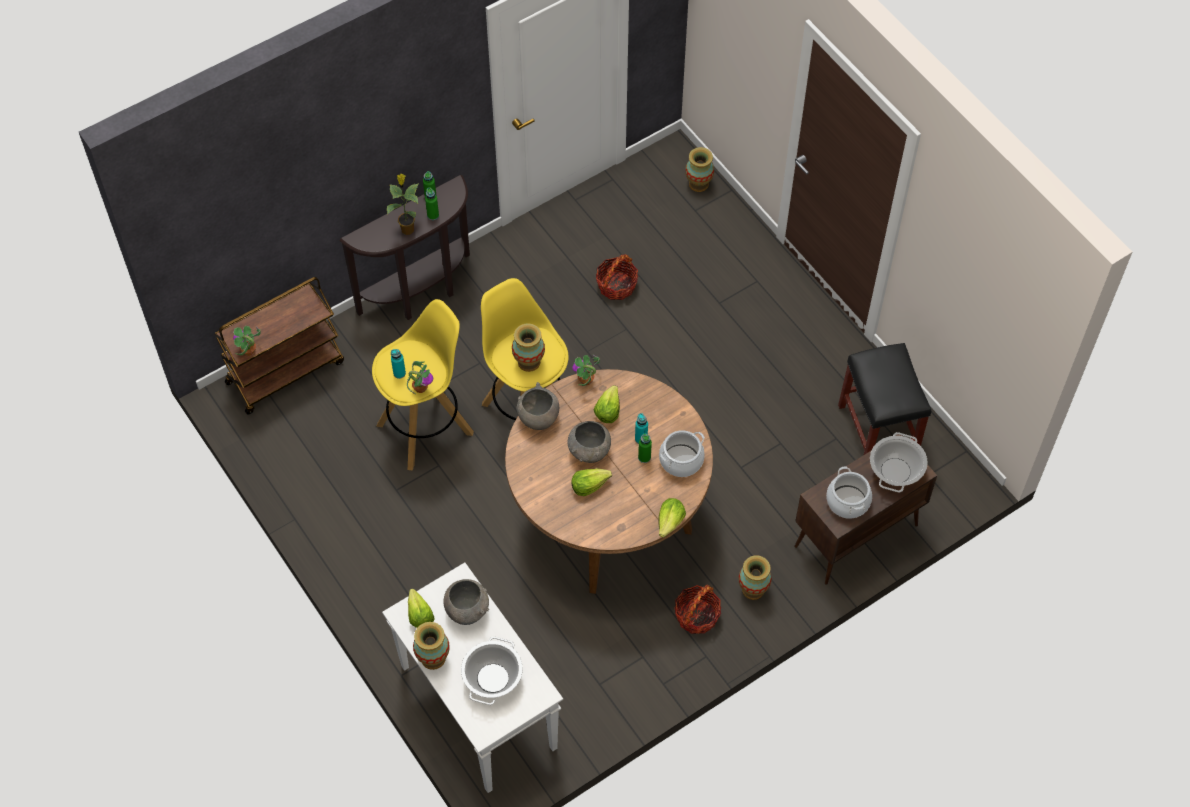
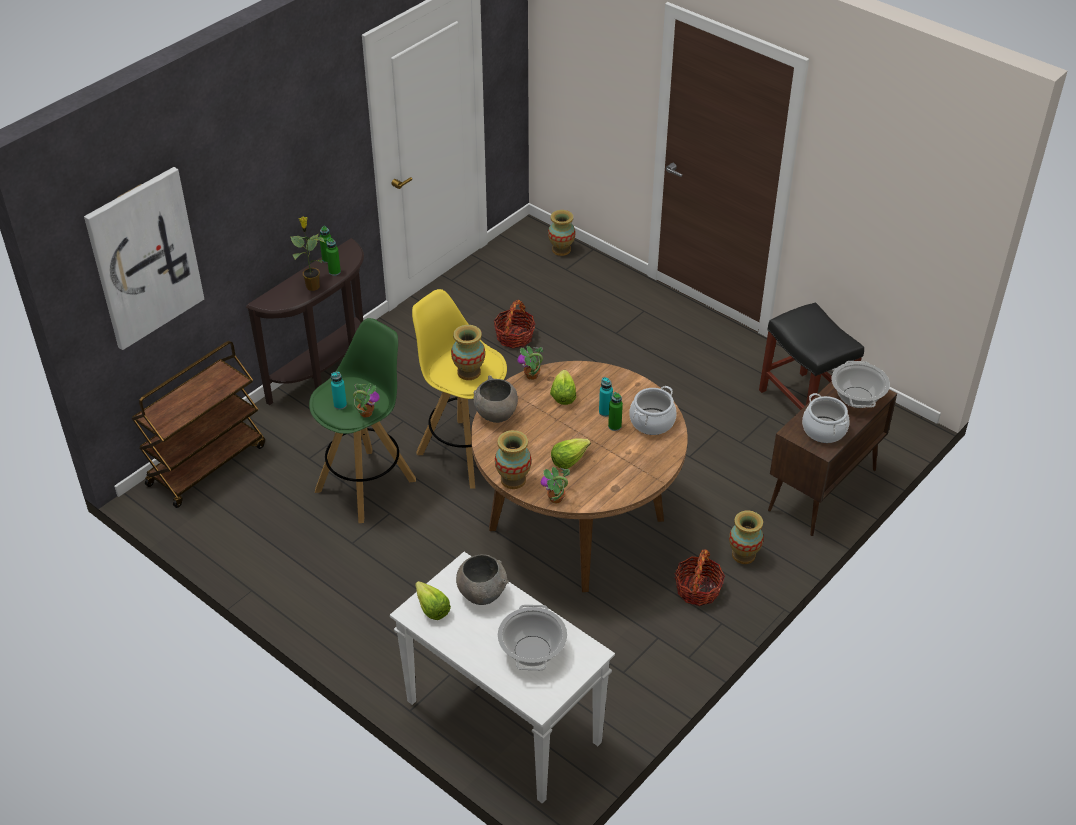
camera: 15 degrees left, 15 degrees down
potted plant [233,326,261,356] -> potted plant moved to [541,467,570,503]
yellow stool [372,299,474,471] -> green stool [309,318,416,523]
vase [413,622,450,670] -> vase moved to [495,430,532,489]
grey bowl [568,421,611,463] -> none
lettuce [658,498,686,537] -> none
none -> picture [84,167,204,350]

